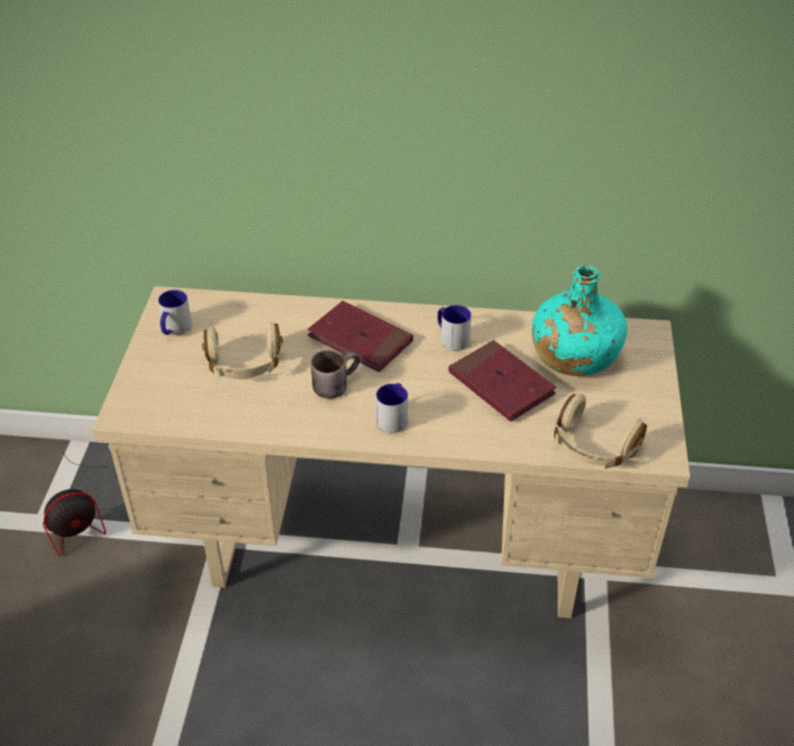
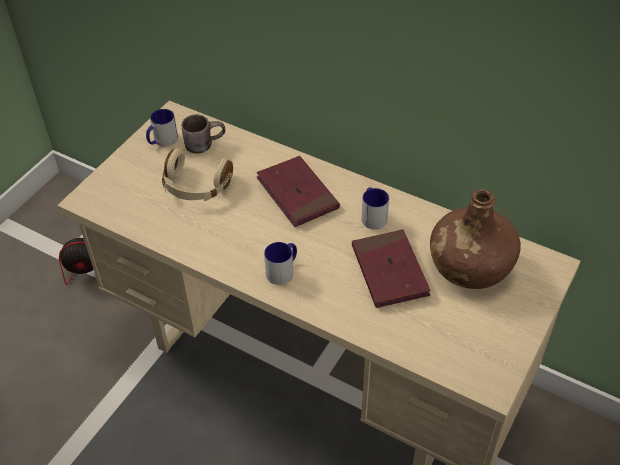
camera: 25 degrees right, 5 degrees up
brown mug [311,349,360,399] -> brown mug moved to [182,114,226,153]
turquoise bottle [532,265,627,376] -> brown bottle [430,189,521,289]
beige headphones [554,394,647,469] -> none

